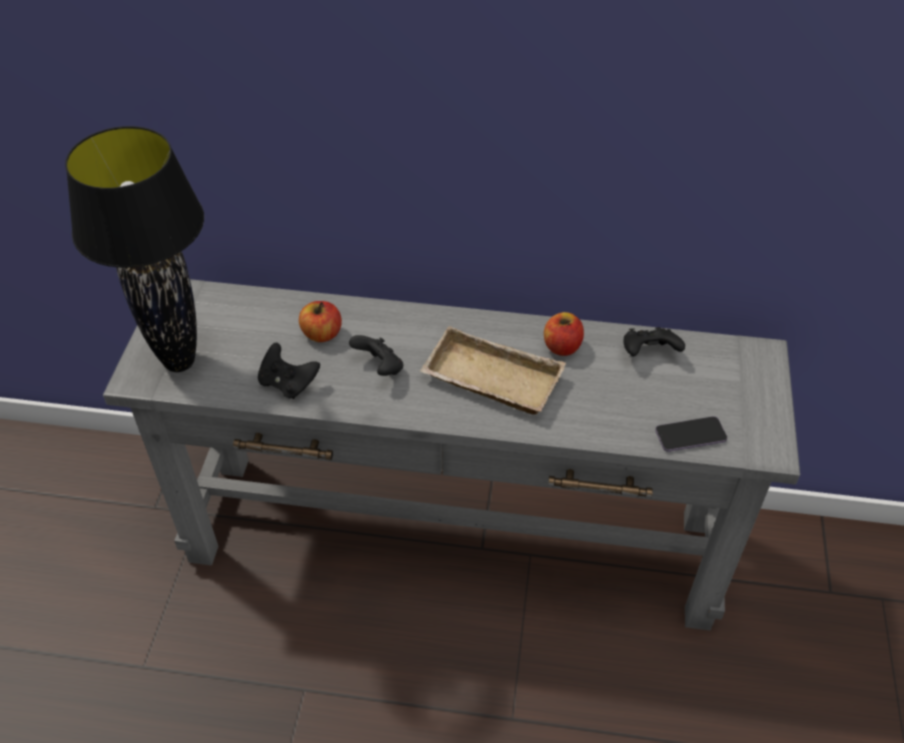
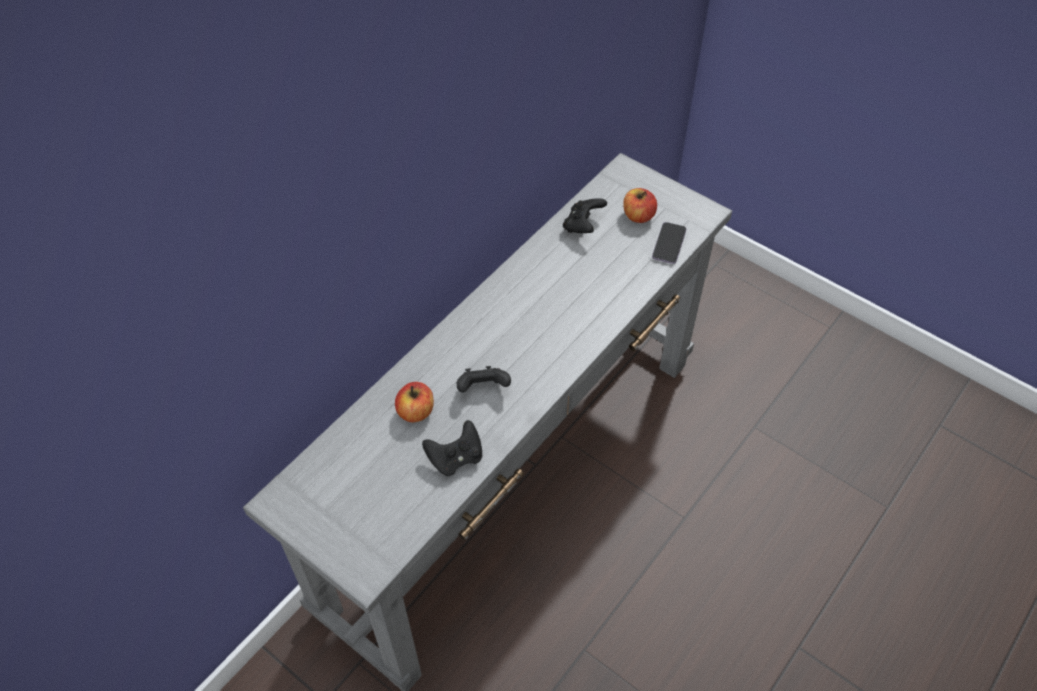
camera: 60 degrees left, 5 degrees up
black table lamp [65,126,204,372] -> none
beige tray [420,326,566,415] -> none
apple [544,312,584,356] -> apple moved to [623,188,657,223]

